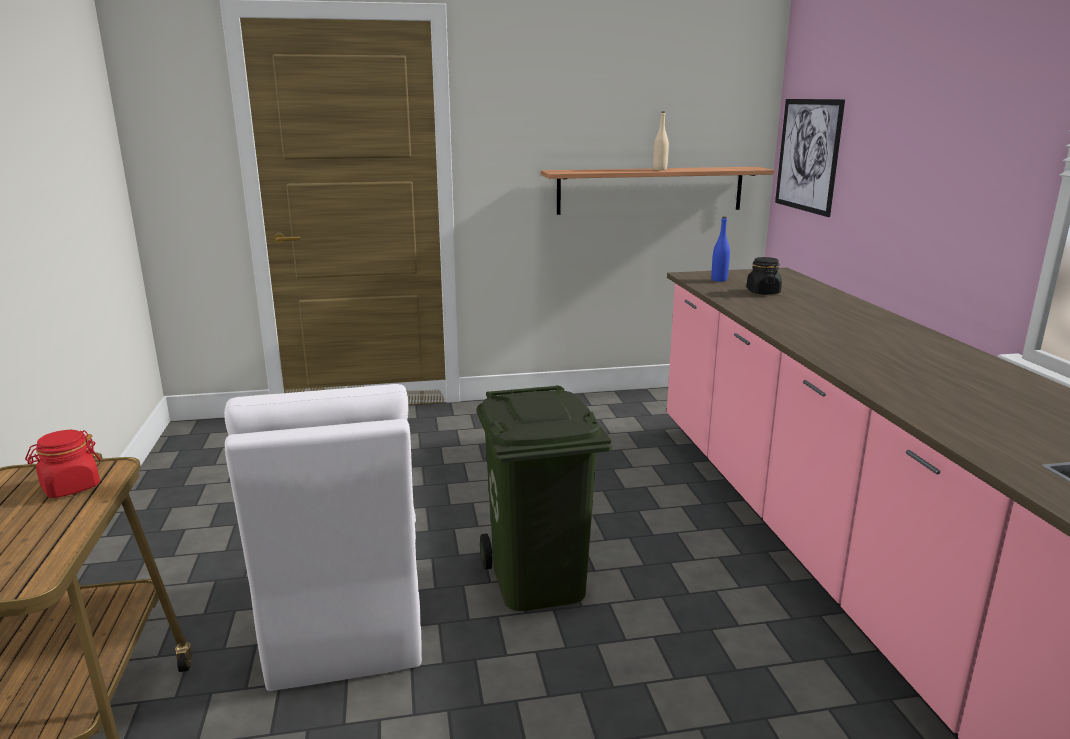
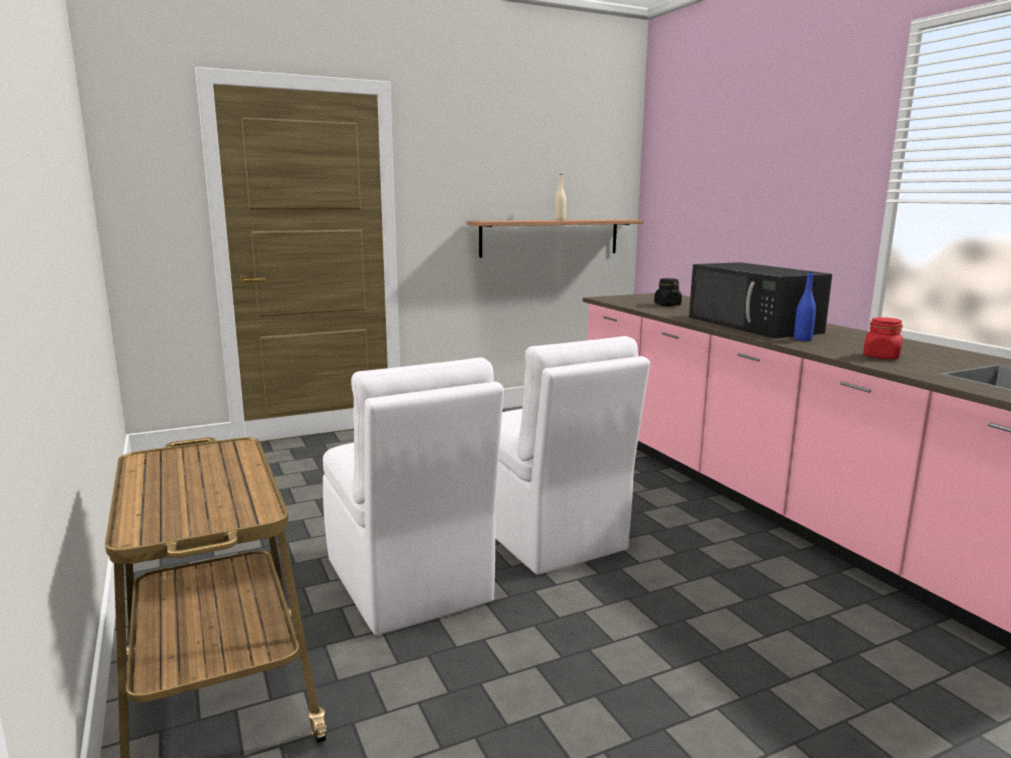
camera: 15 degrees left, 5 degrees down
red jar [25,430,101,498] -> red jar moved to [863,317,903,359]
green trash can [477,385,612,611] -> white chair [495,336,650,575]
blue bottle [711,217,730,282] -> blue bottle moved to [794,271,816,341]
picture [775,99,845,217] -> none
none -> black microwave [689,262,832,338]

